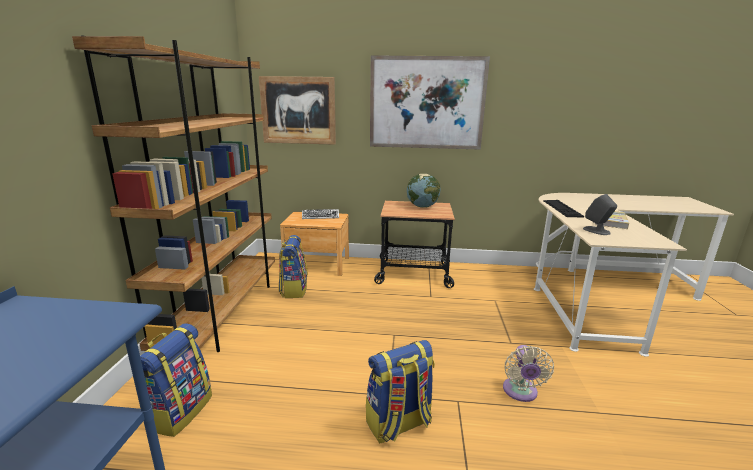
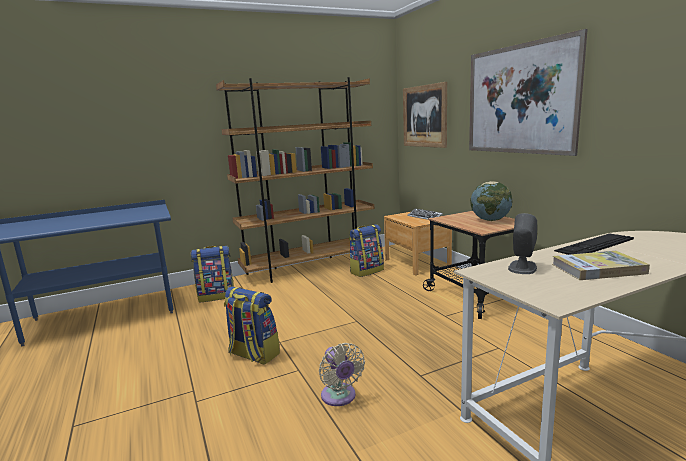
camera: 60 degrees right, 5 degrees down
beige fan [503,345,554,402] -> beige fan turned 90 degrees counterclockwise [319,343,365,406]

